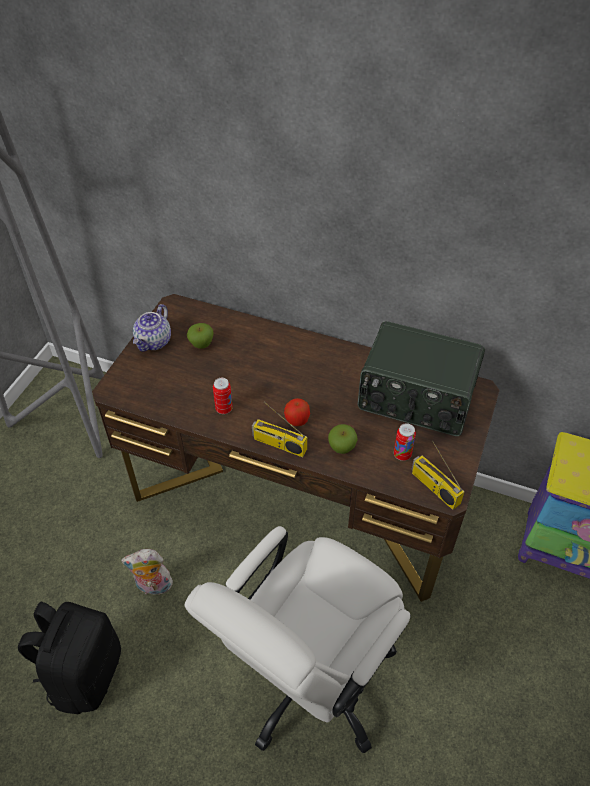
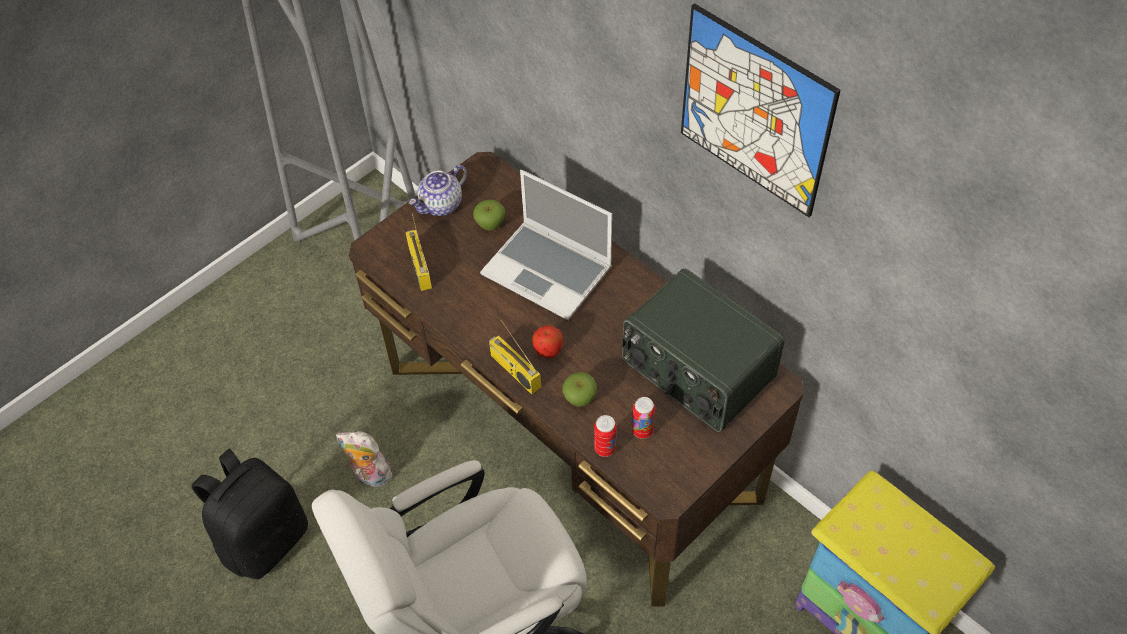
camera: 25 degrees right, 5 degrees up
can [213,378,233,414] -> can moved to [594,415,617,457]
radio [412,441,464,510] -> radio moved to [406,213,432,291]
none -> laptop [480,170,612,320]
none -> picture [681,3,840,217]

